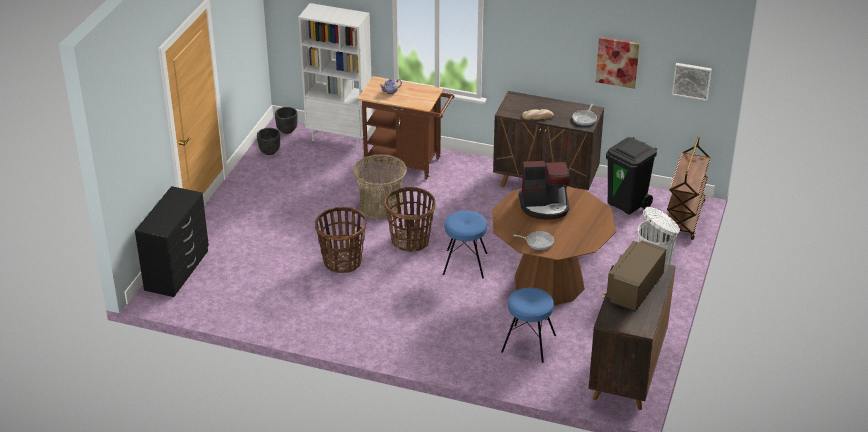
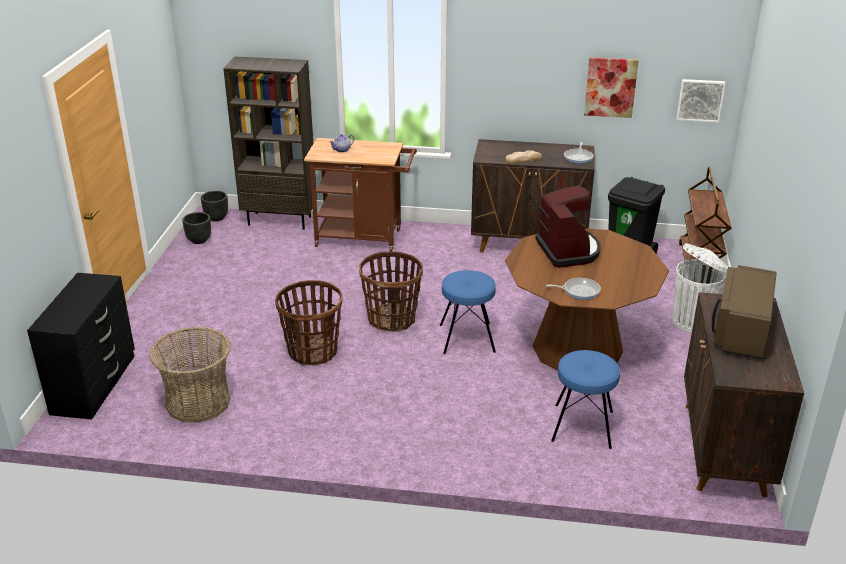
camera: 10 degrees left, 5 degrees down
white bookcase [298,3,373,150] -> brown bookcase [223,56,317,230]
basket [353,154,407,219] -> basket moved to [149,327,231,422]
coffee machine [519,161,570,220] -> coffee machine turned 90 degrees counterclockwise [535,185,601,268]

